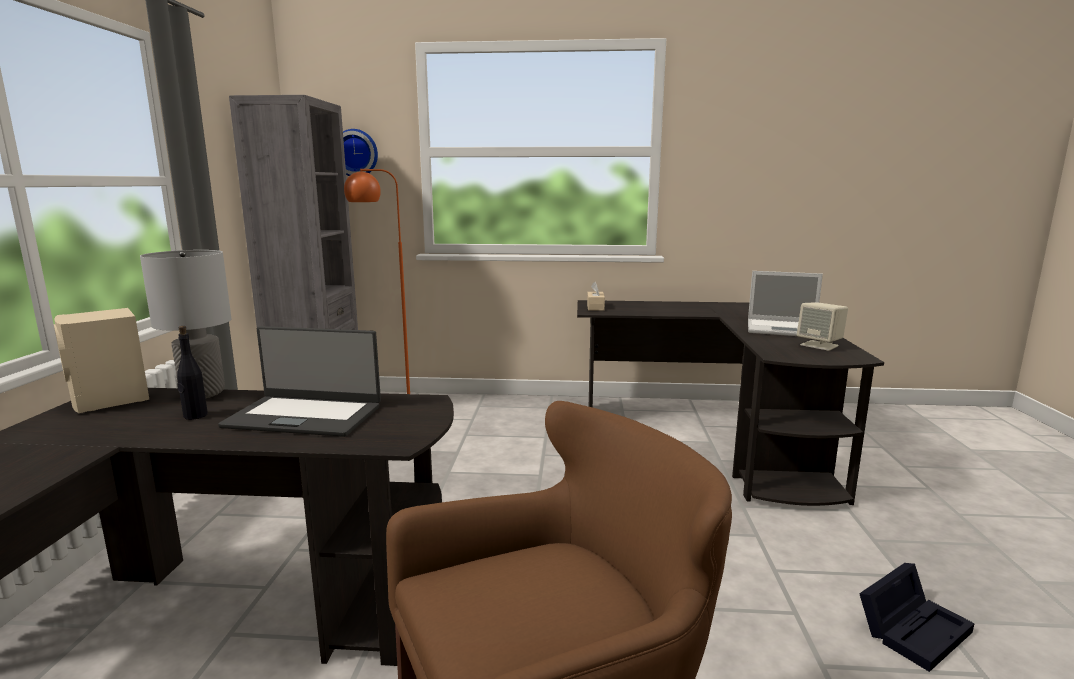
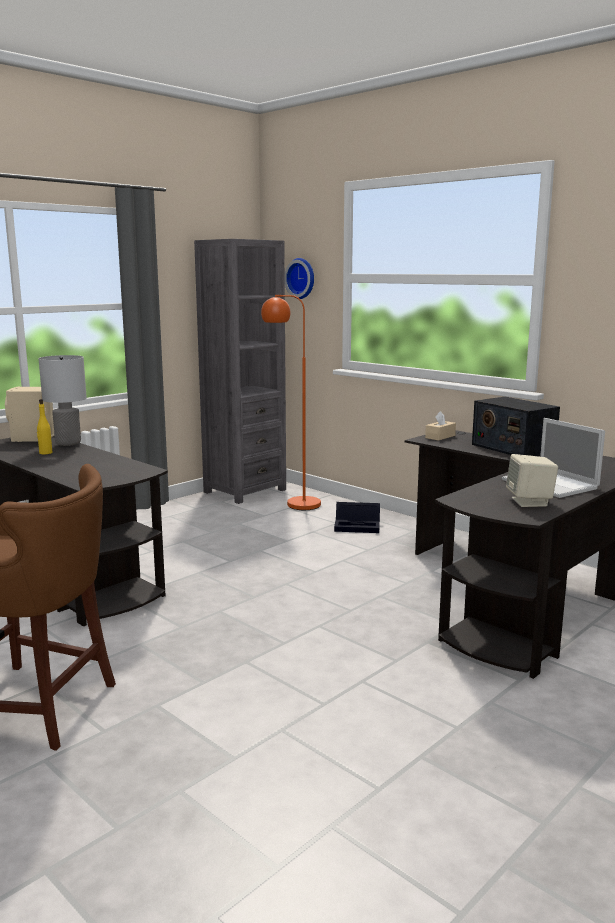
camera: 40 degrees right, 0 degrees up
black bottle [177,326,208,420] -> yellow bottle [37,399,52,454]
laptop [218,326,381,437] -> none
black storage box [859,563,974,672] -> black storage box moved to [334,502,380,533]
none -> radio [472,397,560,456]

